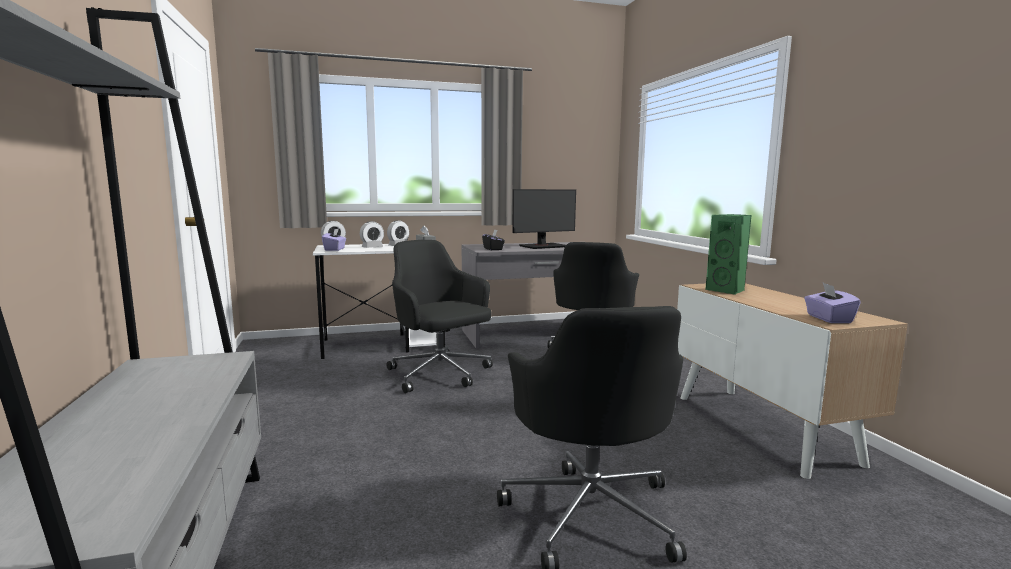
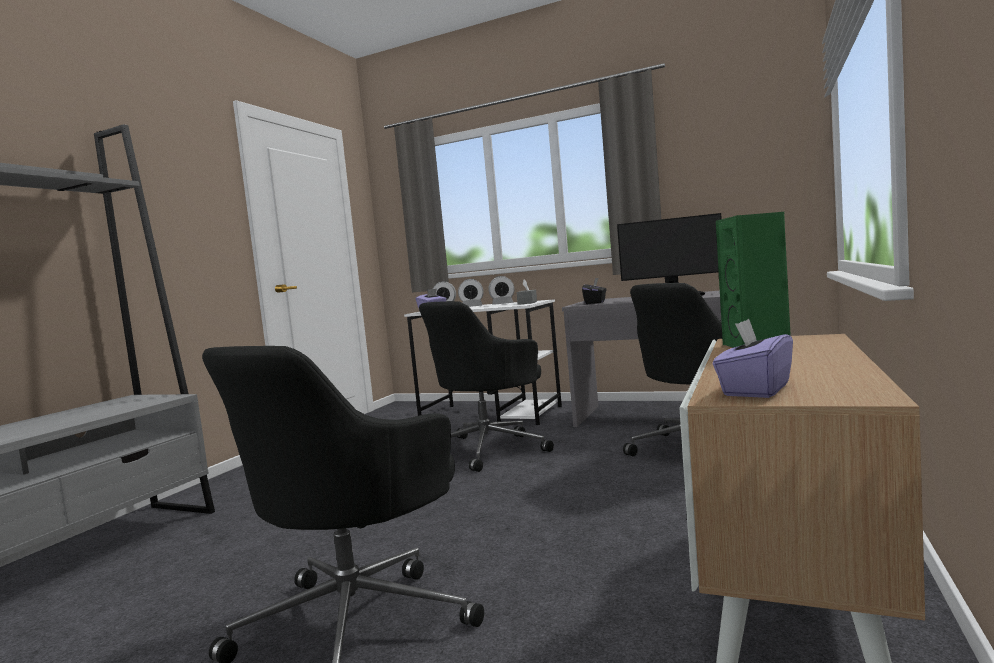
camera: 40 degrees right, 5 degrees down
black office chair [387,240,493,393] -> black office chair turned 135 degrees counterclockwise [419,301,554,472]

